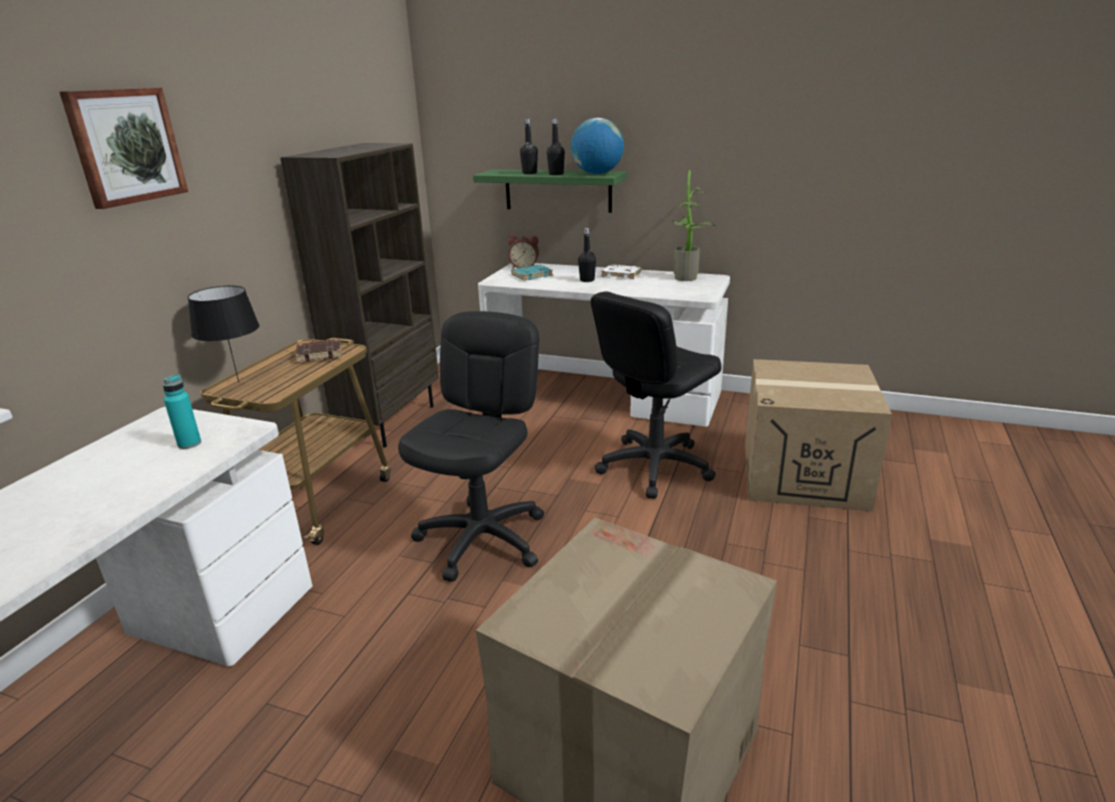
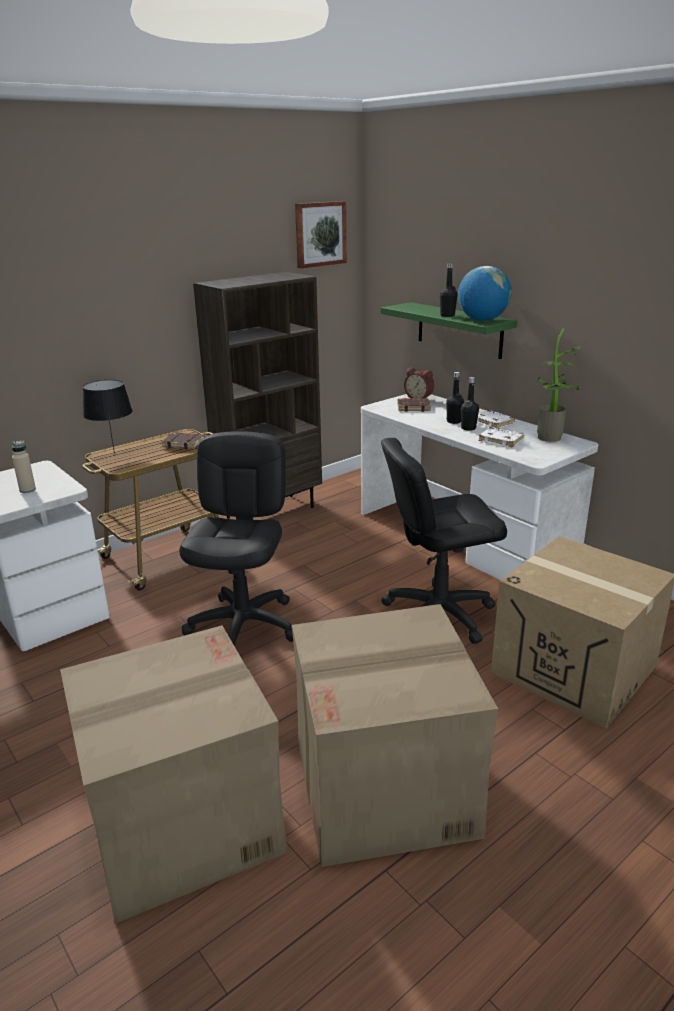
camera: 30 degrees right, 0 degrees up
picture [60,88,188,209] -> picture moved to [295,201,347,268]
turquoise bottle [163,374,201,449] -> beige bottle [12,441,36,493]
black office chair [398,311,544,582] -> black office chair turned 45 degrees counterclockwise [179,431,293,646]
turquoise book [511,265,553,281] -> brown book [397,398,431,412]
black bottle [520,118,538,174] -> black bottle moved to [461,377,479,431]
none -> cardboard box [292,604,498,867]
none -> white book [478,427,524,447]

